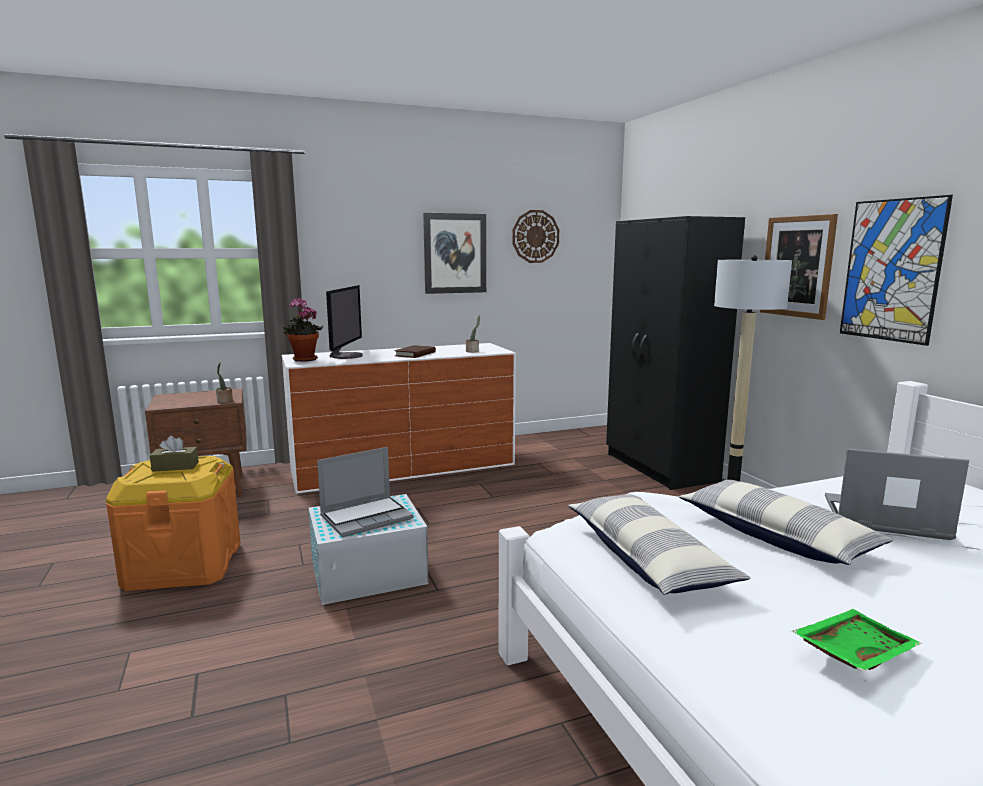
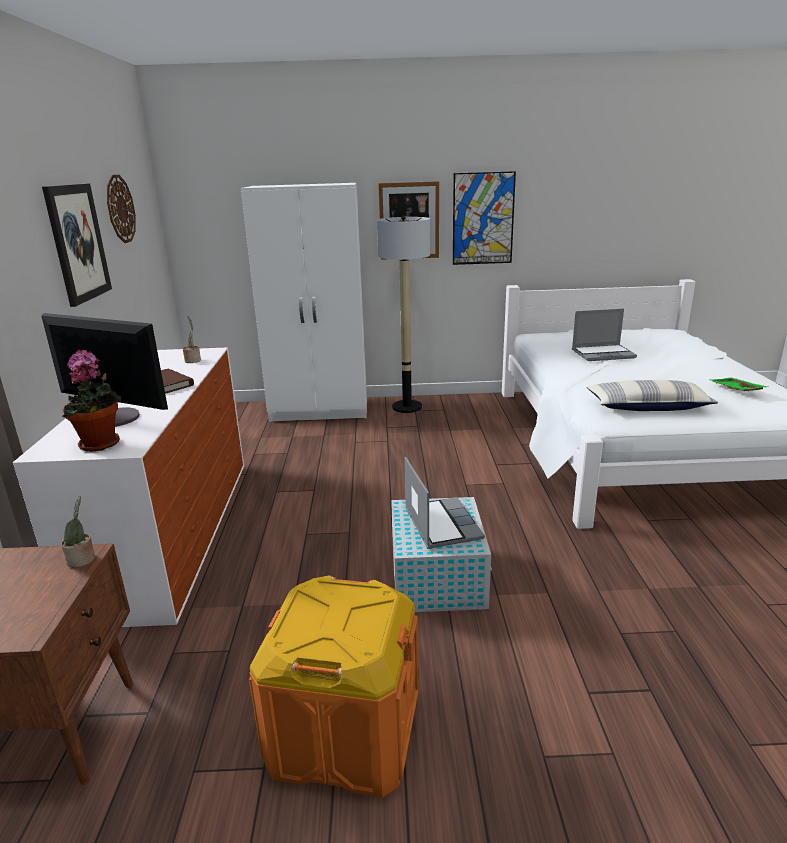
camera: 70 degrees left, 10 degrees up
brown tissue box [150,436,199,472] -> none
black wardrobe [606,216,745,490] -> white wardrobe [241,183,367,422]
pillow [679,480,893,565] -> none
laptop [825,449,969,540] -> laptop turned 135 degrees counterclockwise [572,309,637,361]

